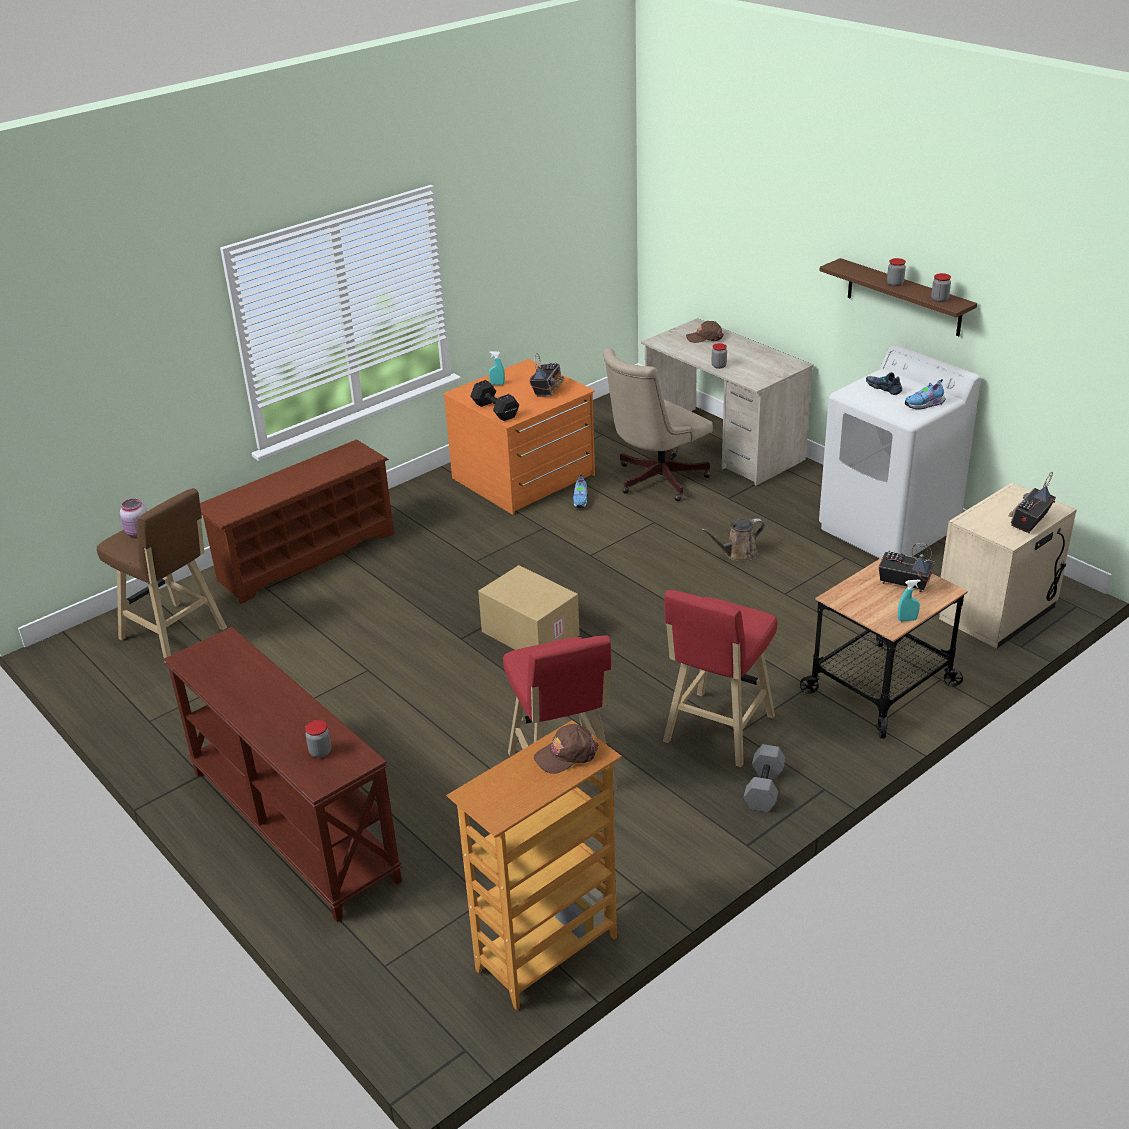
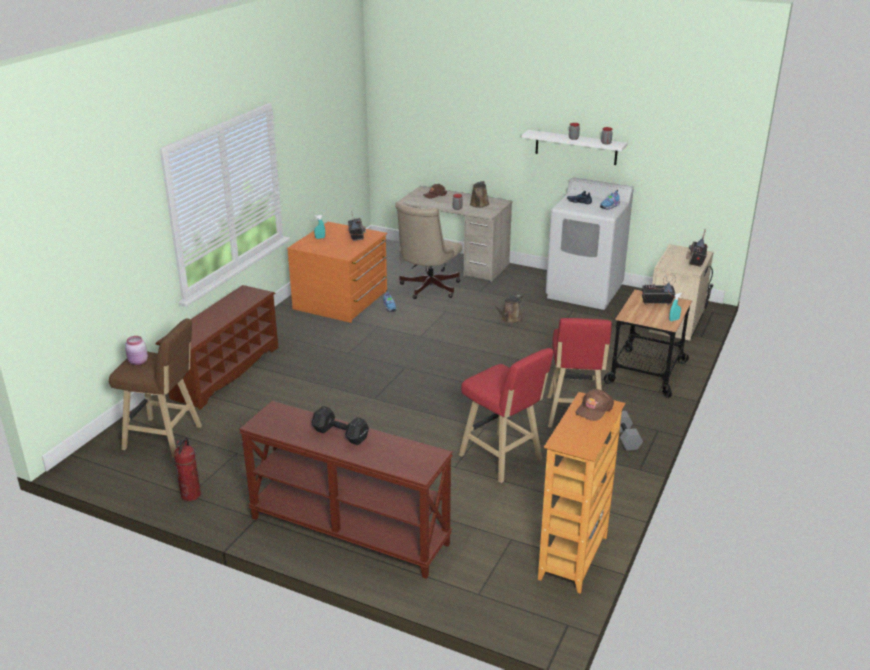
camera: 25 degrees left, 5 degrees down
jar [305,720,332,758] -> none
black dumbbell [470,380,519,421] -> black dumbbell moved to [312,406,369,445]
cardboard box [478,565,579,650] -> none
brown shelf [819,258,977,336] -> white shelf [522,130,627,165]
none -> fire extinguisher [174,437,201,501]
none -> brown watering can [470,181,489,208]

